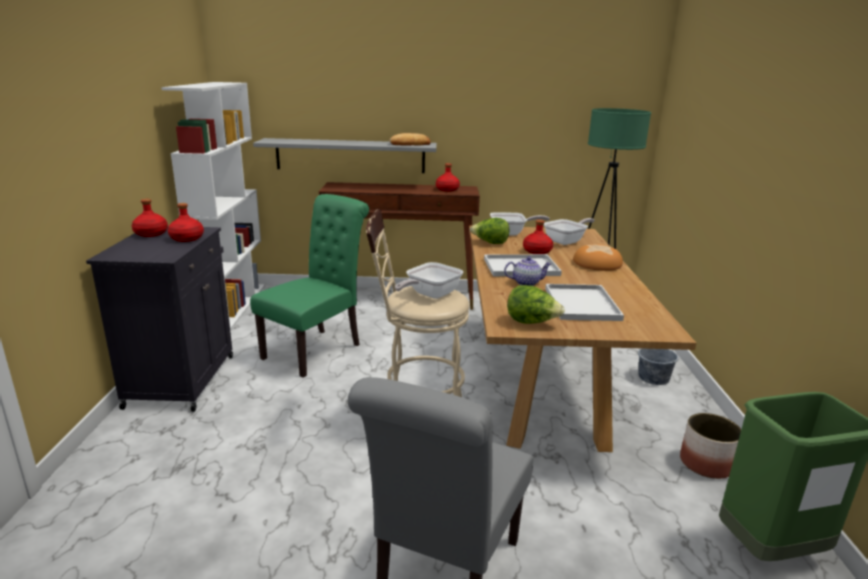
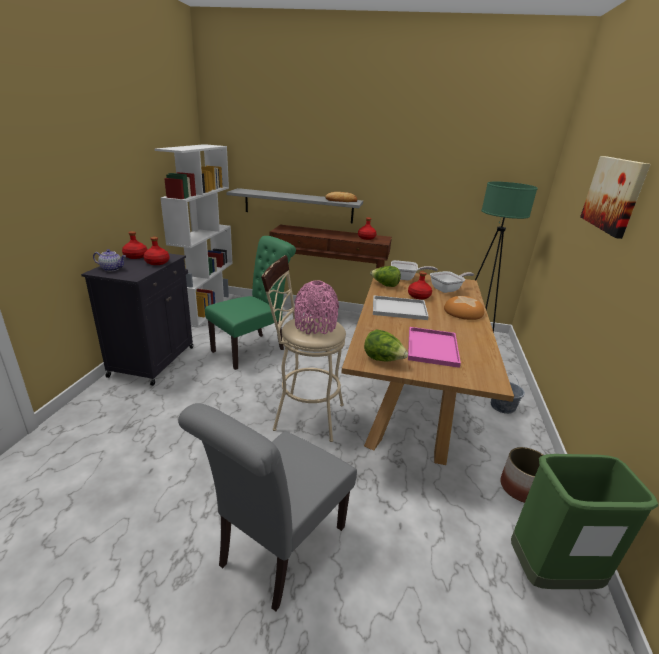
camera: 10 degrees right, 5 degrees up
frying pan [395,262,463,299] -> pink vase [294,280,339,334]
teapot [504,256,551,286] -> teapot moved to [93,249,126,271]
white tray [545,284,624,321] -> pink tray [408,327,461,368]
none -> picture [580,156,651,239]

